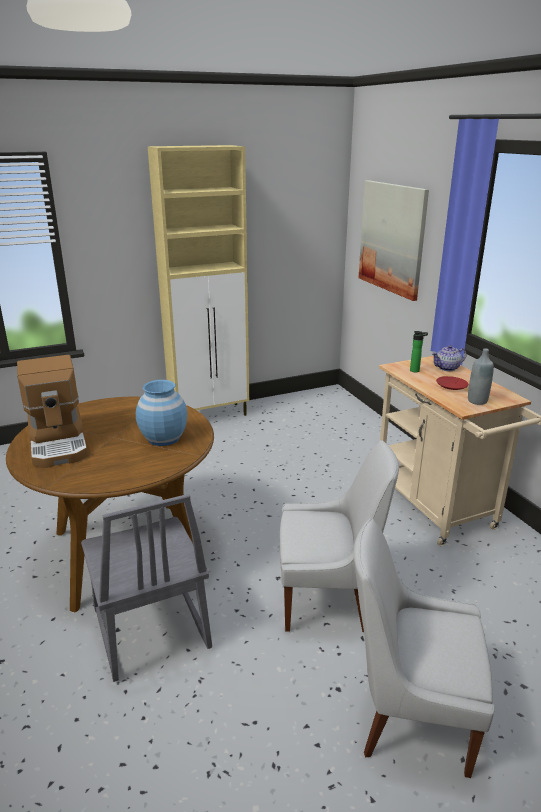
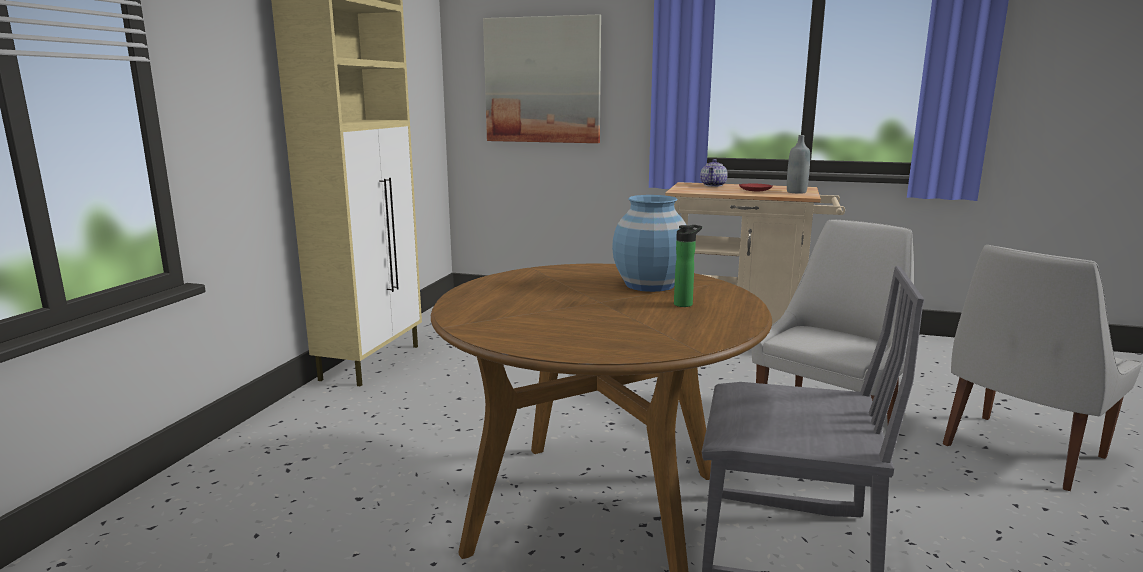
camera: 50 degrees left, 10 degrees down
coffee machine [17,355,88,468] -> none
bottle [410,331,428,372] -> bottle moved to [674,225,702,307]

